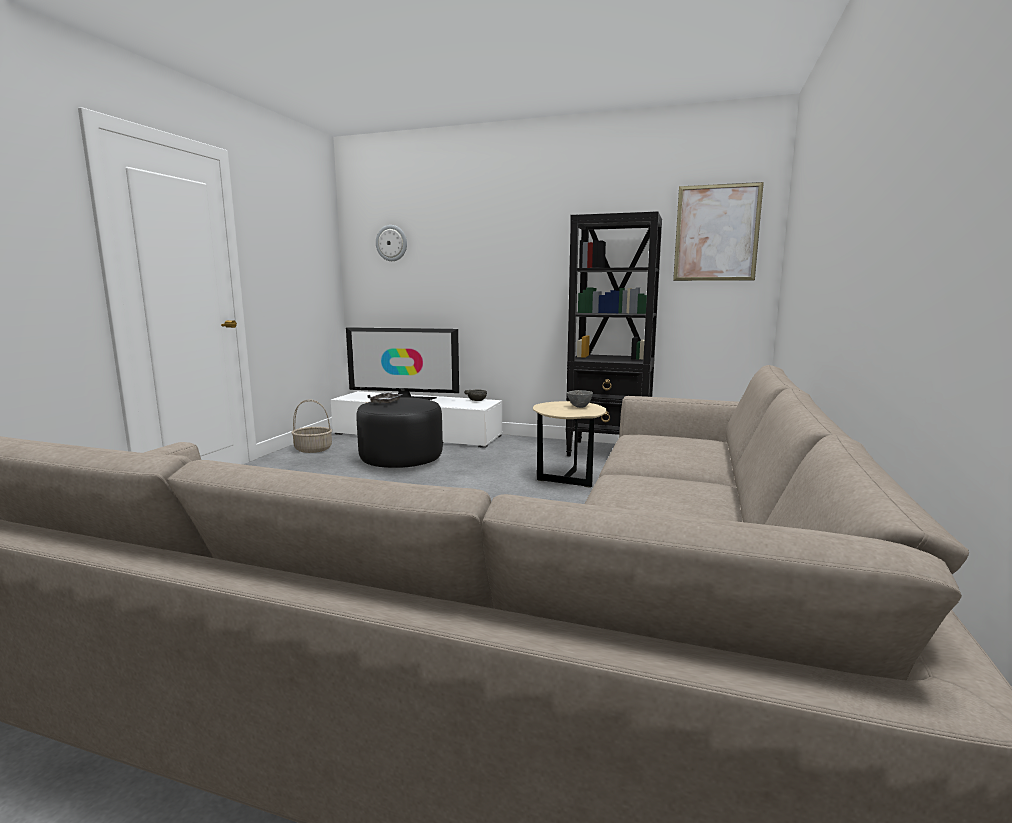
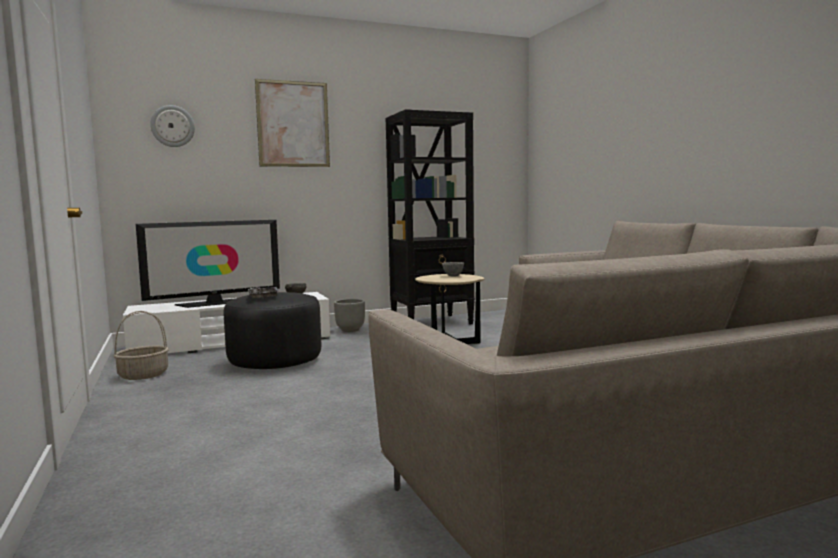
camera: 40 degrees left, 5 degrees down
picture [673,182,764,281] -> picture moved to [255,79,330,167]
none -> grey planter [334,299,365,332]

